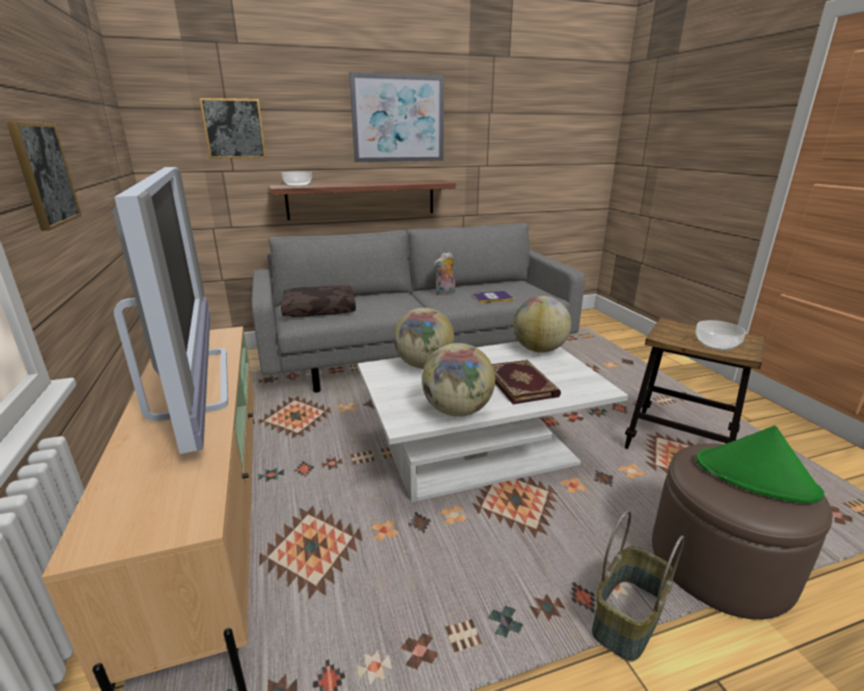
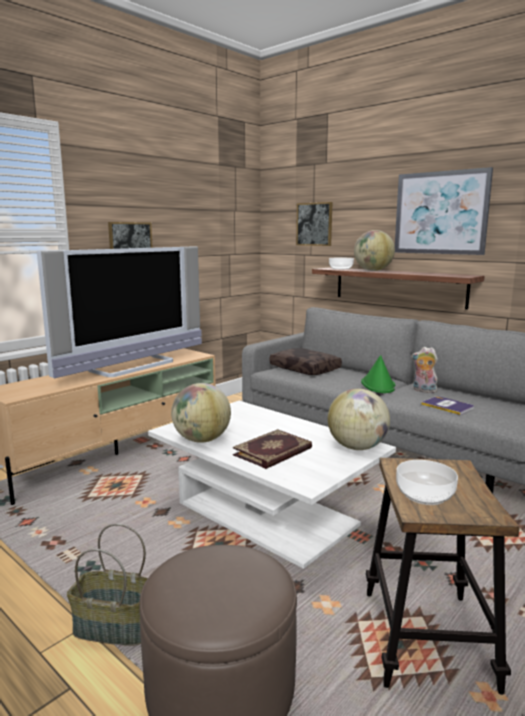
camera: 60 degrees right, 10 degrees down
globe [394,308,455,369] -> globe moved to [354,230,395,271]
green hat [696,425,825,503] -> green hat moved to [361,355,395,393]

